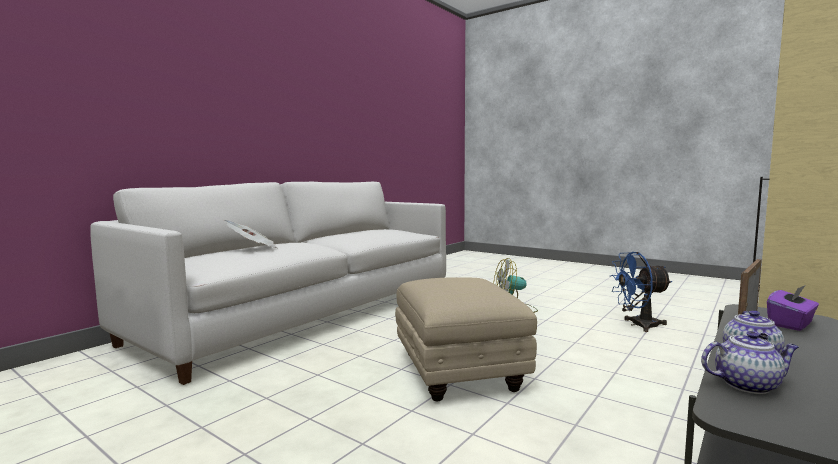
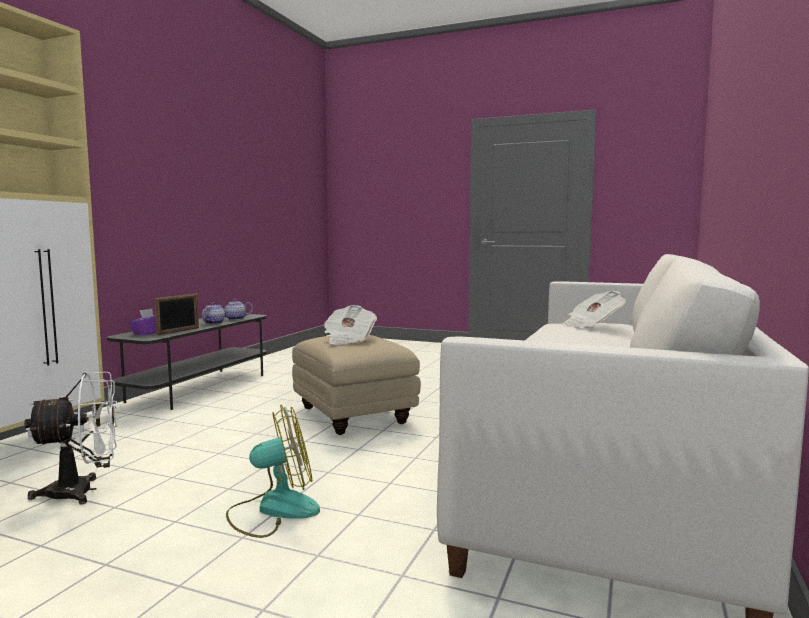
camera: 165 degrees right, 0 degrees up
blue fan [610,252,672,332] -> white fan [24,372,118,504]
none -> newspaper [323,305,377,345]

